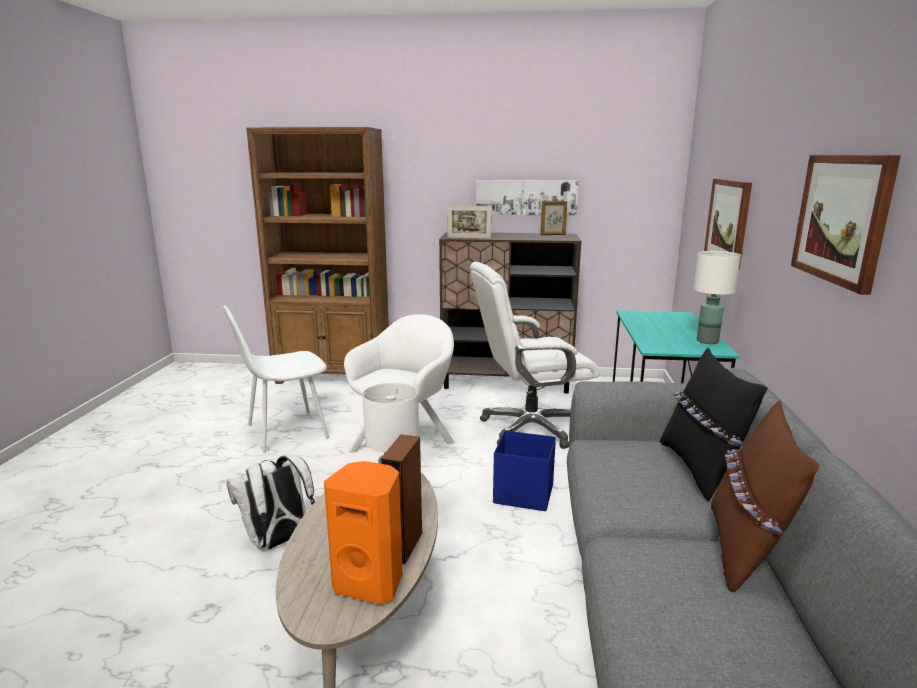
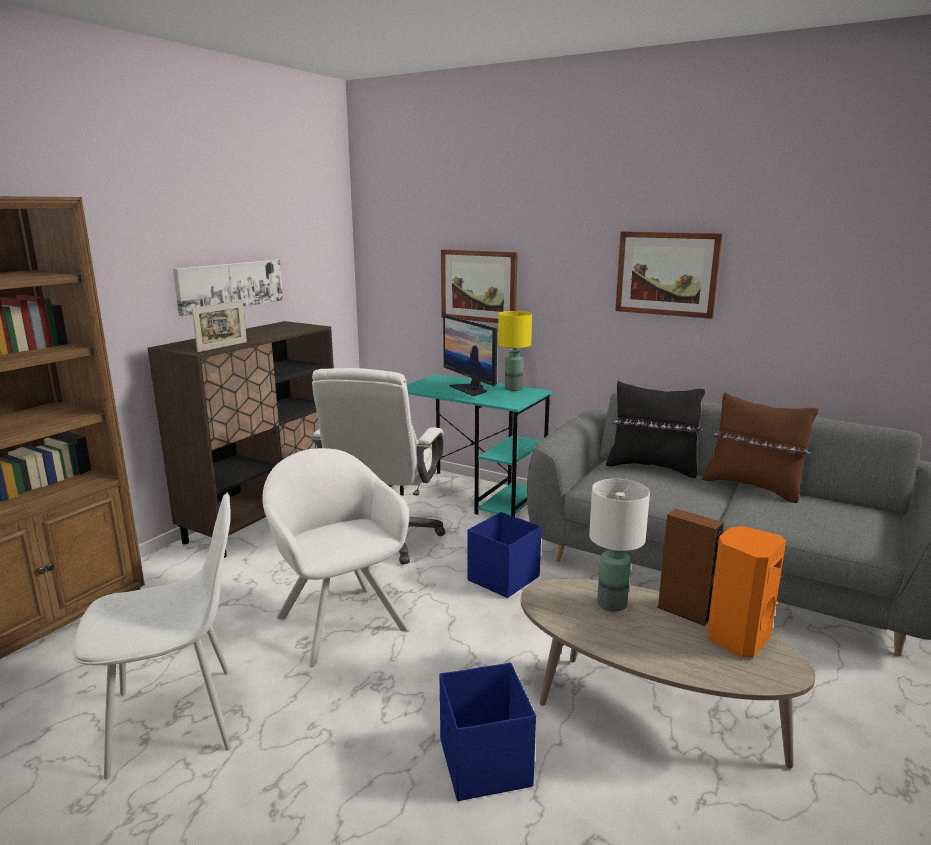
camera: 65 degrees left, 0 degrees up
white chair [223,305,329,453] -> white chair turned 105 degrees counterclockwise [72,492,231,779]
white backpack [227,455,315,550] -> blue storage box [440,663,536,801]
picture frame [540,201,567,235] -> none
white table lamp [694,251,741,344] -> yellow table lamp [498,311,532,391]
none -> monitor [443,315,497,396]

